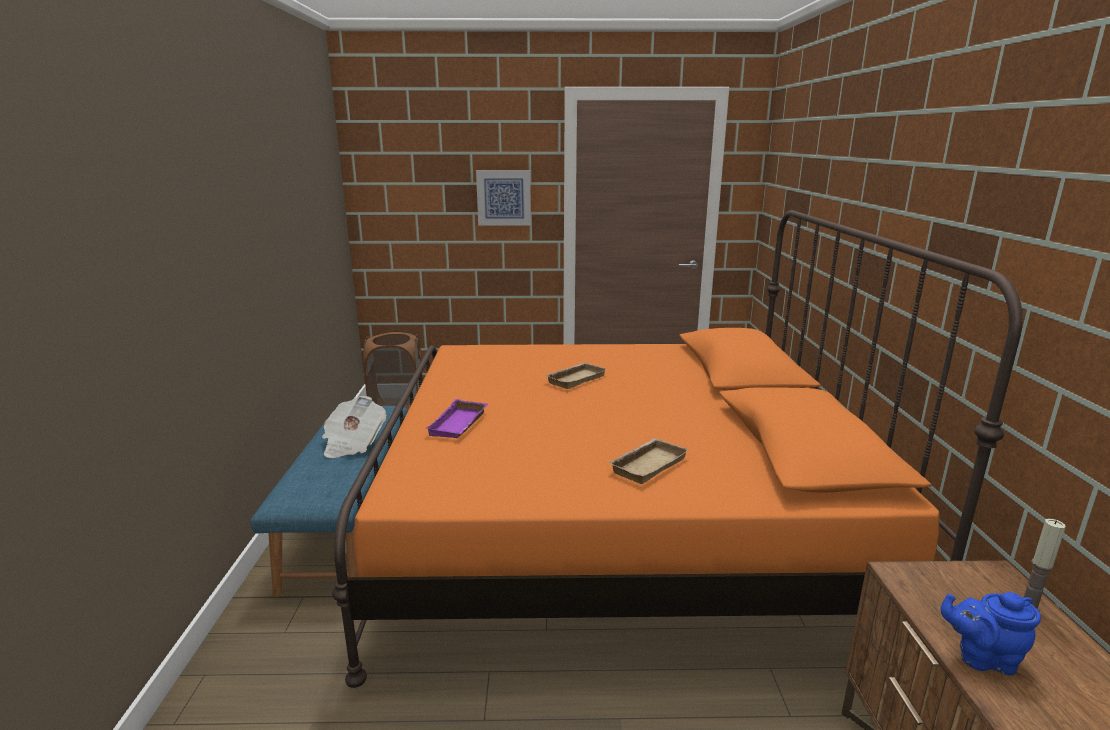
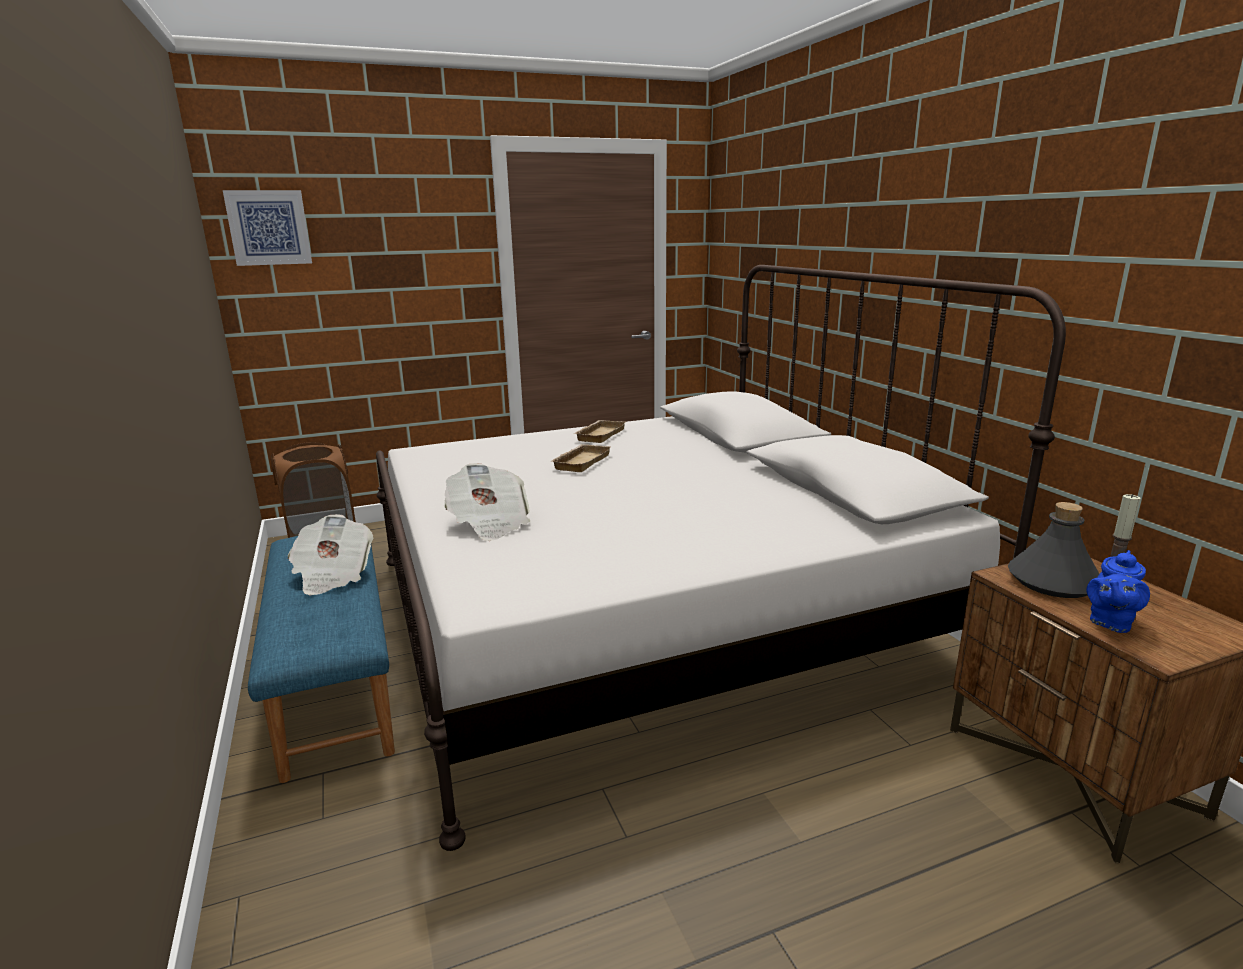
camera: 20 degrees left, 0 degrees up
orange bed [332,210,1023,688] -> white bed [376,265,1066,851]
purple tray [426,399,488,438] -> newspaper [444,463,530,541]
picture [476,170,531,226] -> picture moved to [223,190,312,266]
beige tray [609,438,689,484] -> beige tray moved to [575,420,626,443]
blue teapot [940,592,1041,675] -> blue teapot turned 45 degrees counterclockwise [1086,550,1150,633]
none -> grey bottle [1008,502,1100,598]

